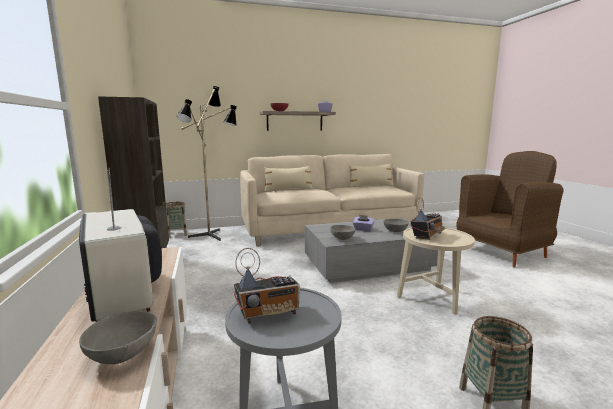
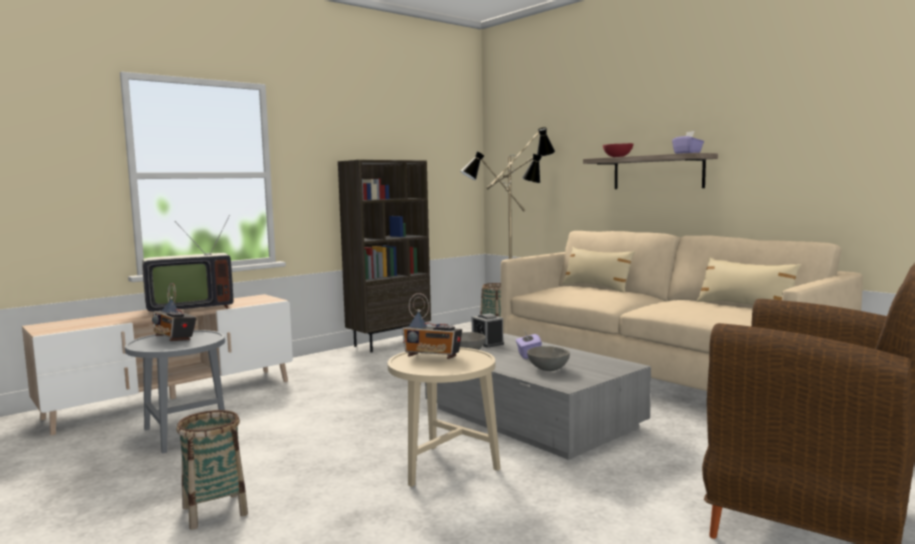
camera: 65 degrees right, 5 degrees down
television [79,168,162,322] -> television turned 150 degrees counterclockwise [142,215,233,316]
grey bowl [79,311,157,364] -> none
none -> alarm clock [472,314,504,348]

